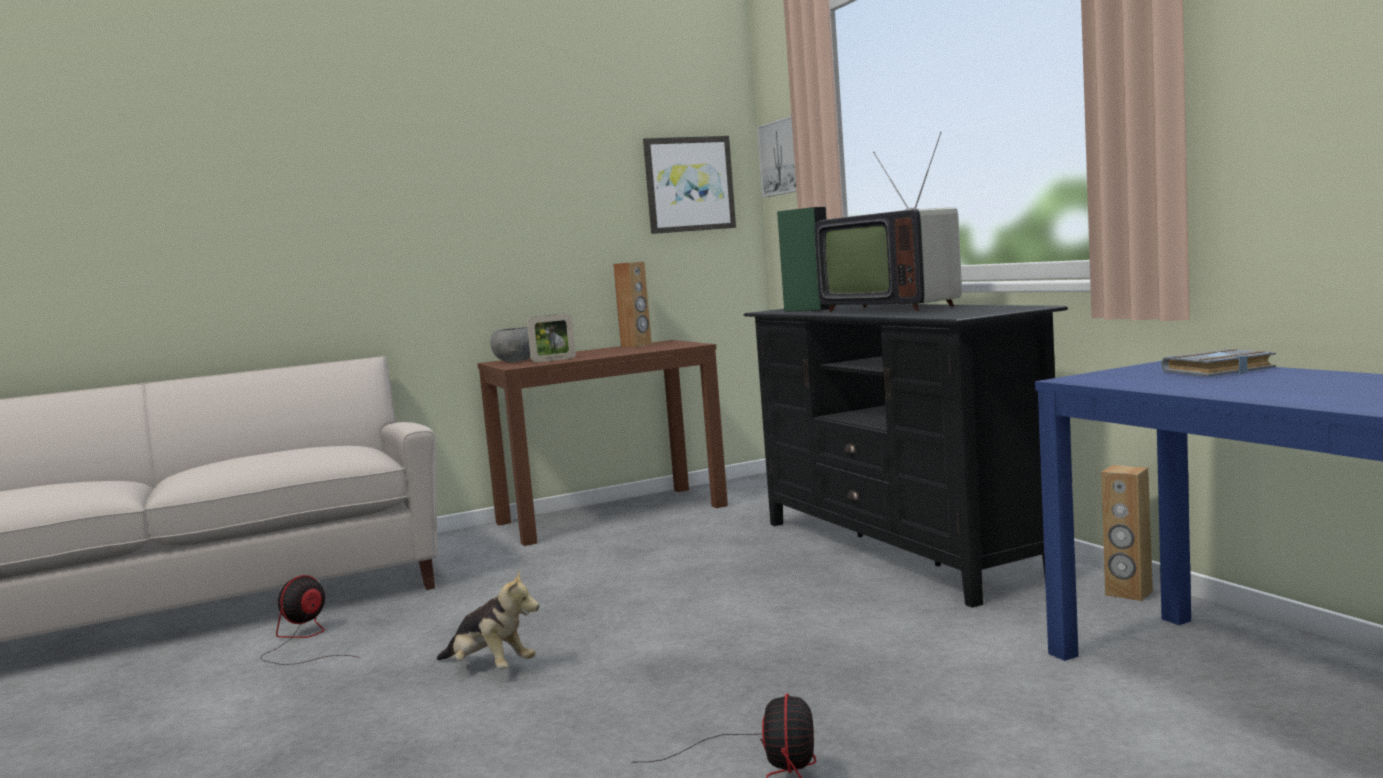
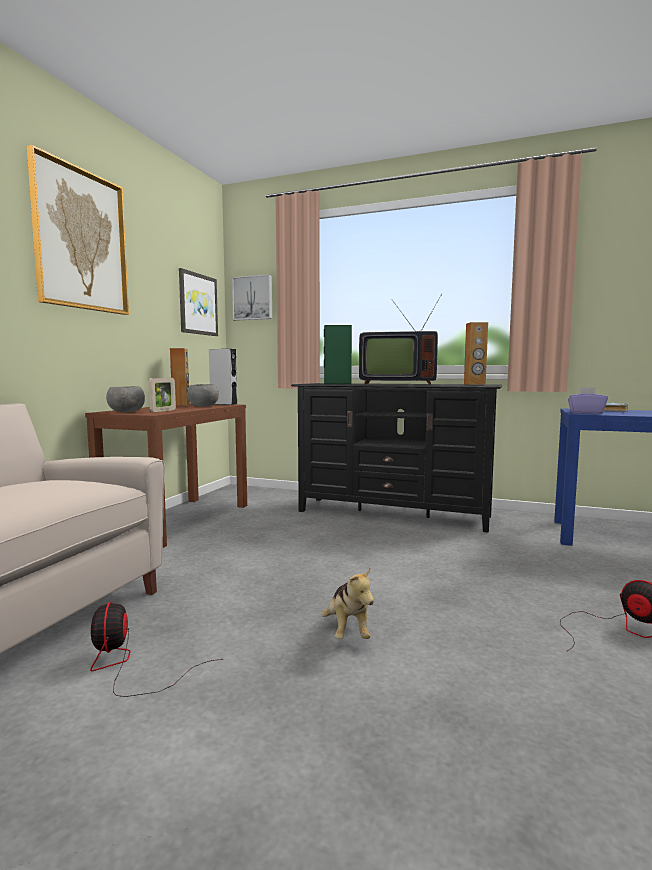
camera: 45 degrees left, 0 degrees up
plush toy [437,570,539,669] -> plush toy turned 90 degrees clockwise [321,567,374,639]
brown speaker [1101,465,1153,601] -> brown speaker moved to [464,322,488,385]
none -> picture [27,145,129,315]
none -> grey bowl [187,384,219,407]
none -> grey speaker [209,349,238,405]
none -> purple tissue box [568,387,608,414]

